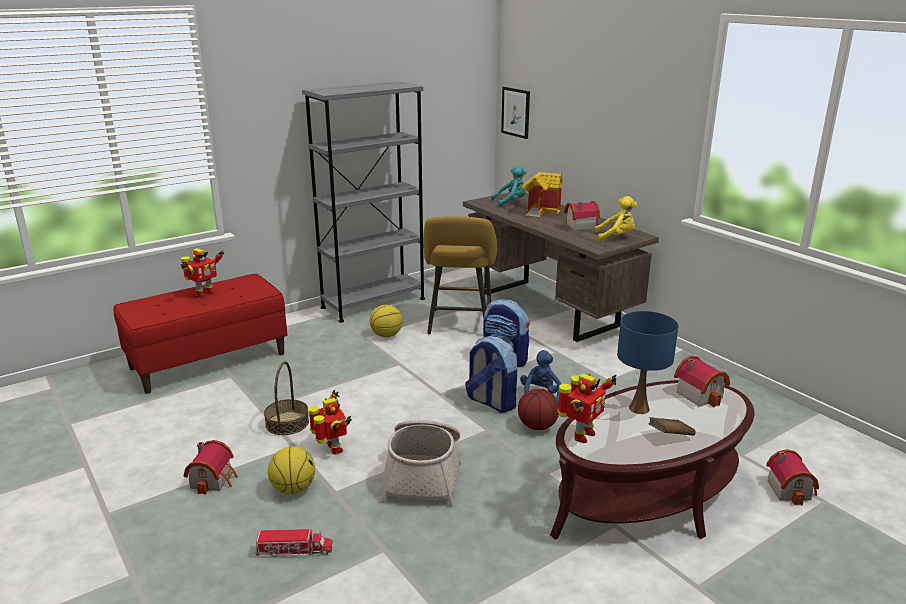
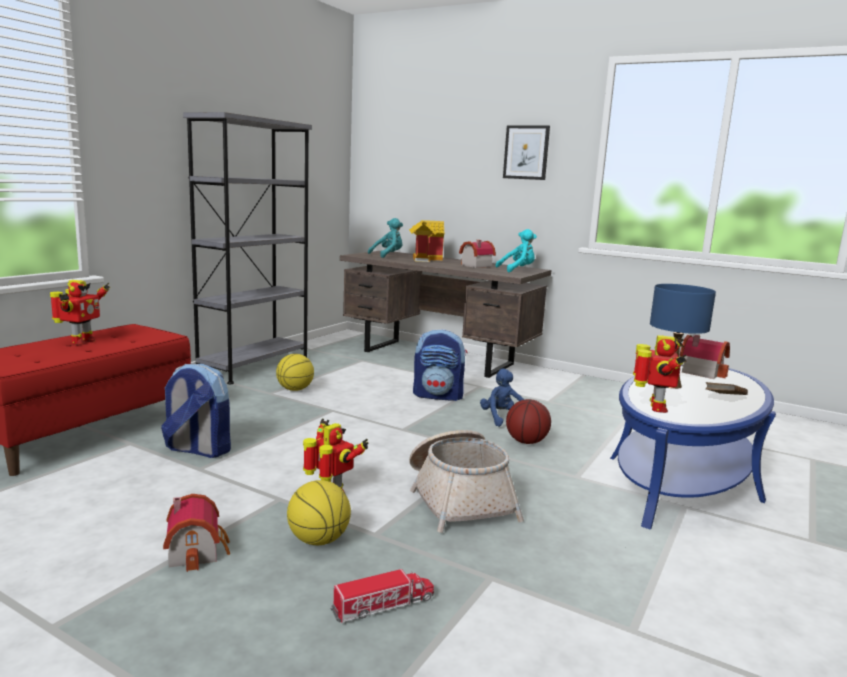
camera: 25 degrees left, 10 degrees down
basket [264,361,309,435] -> none
yellow stool [423,216,497,335] -> none
backpack [465,336,517,413] -> backpack moved to [161,364,231,458]
picture [501,87,530,139] -> picture moved to [503,125,550,180]
brown coffee table [550,380,755,540] -> blue coffee table [610,364,776,529]
yellow plush toy [595,196,637,242] -> turquoise plush toy [495,229,537,272]
toy house [766,449,819,506] -> none

